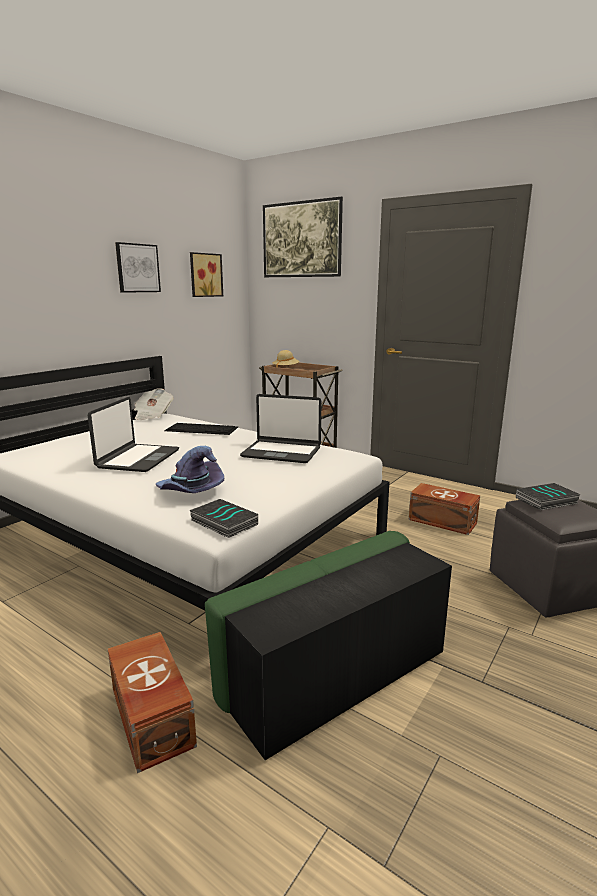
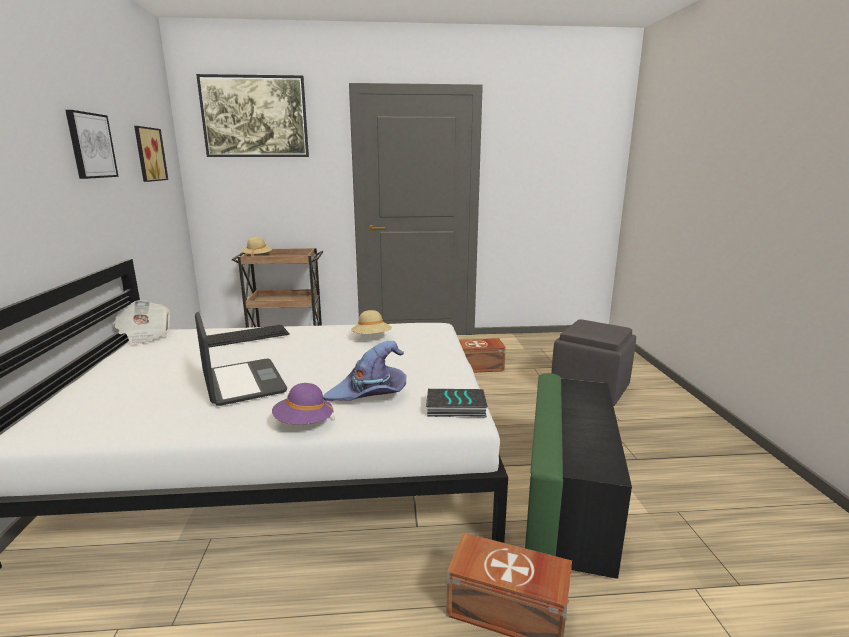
camera: 40 degrees left, 0 degrees up
laptop [240,394,322,463] -> beige hat [351,310,392,334]
book [516,483,581,510] -> none
none -> purple hat [272,383,334,424]

